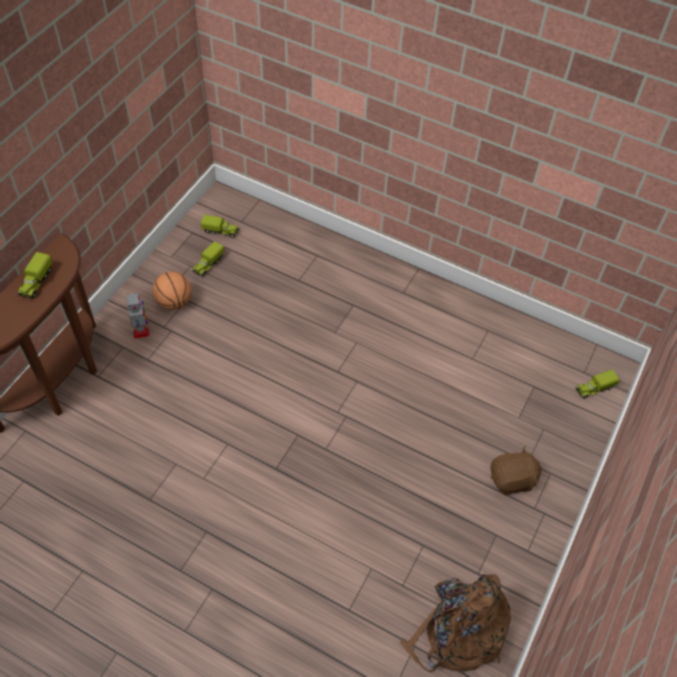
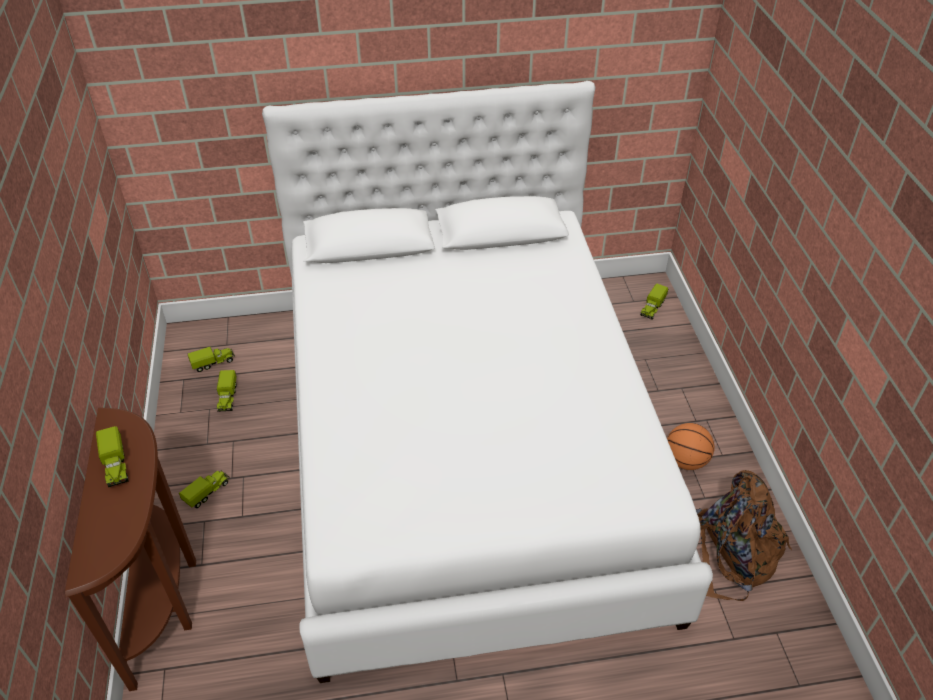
camera: 35 degrees left, 10 degrees down
toy robot [127,292,150,339] -> toy truck [179,471,230,508]
basketball [153,272,192,310] -> basketball moved to [667,423,715,470]
brown plush toy [490,446,542,495] -> none
none -> white bed [262,81,713,683]

